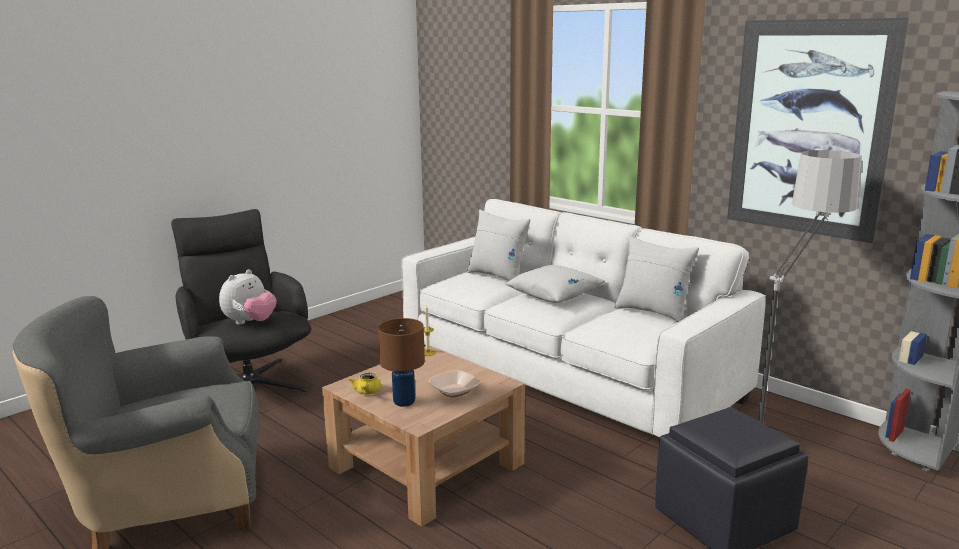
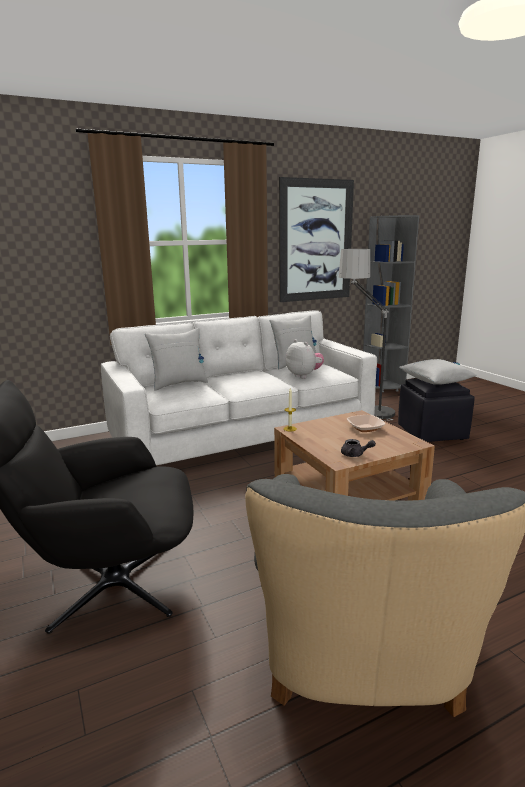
camera: 70 degrees left, 0 degrees up
plush toy [219,269,277,325] -> plush toy moved to [286,340,324,378]
yellow teapot [348,373,382,394] -> grey teapot [341,439,376,457]
brown table lamp [378,318,425,407] -> none
grey pillow [505,265,605,303] -> grey pillow moved to [399,359,477,385]

